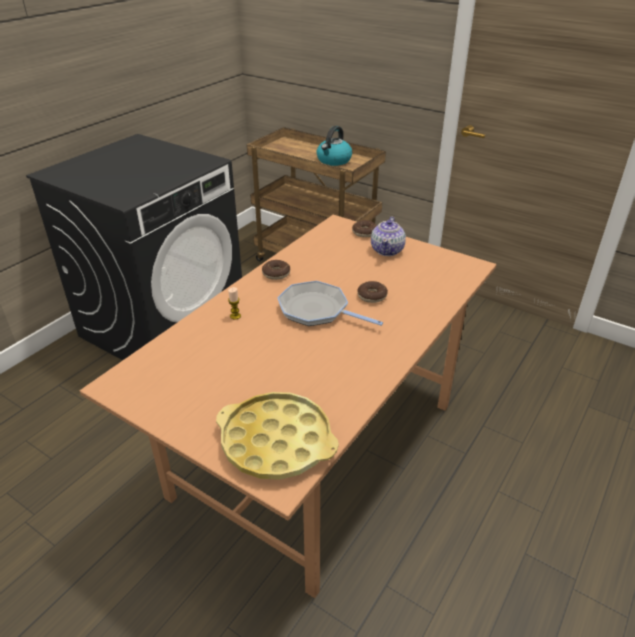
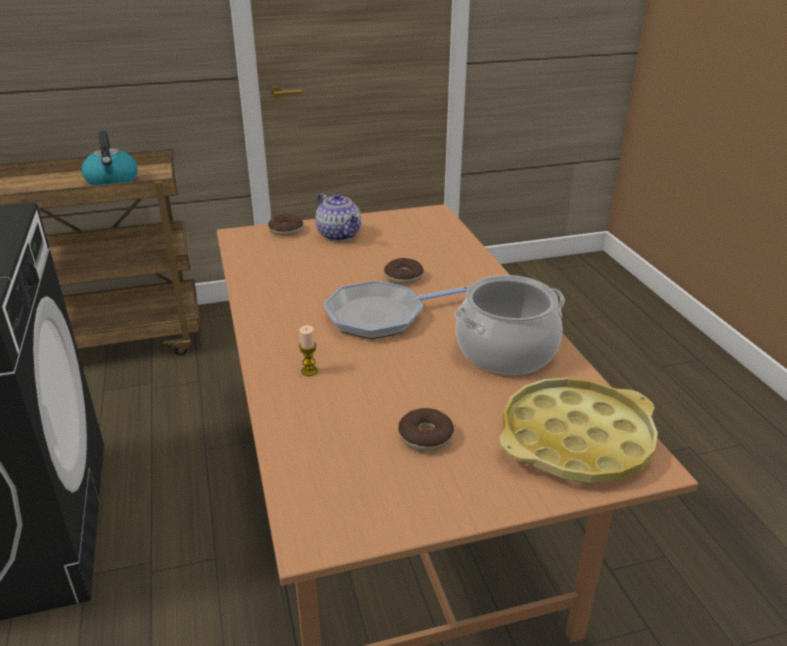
camera: 50 degrees left, 5 degrees down
donut [262,260,290,280] -> donut moved to [398,408,454,451]
none -> cooking pot [455,275,565,375]

